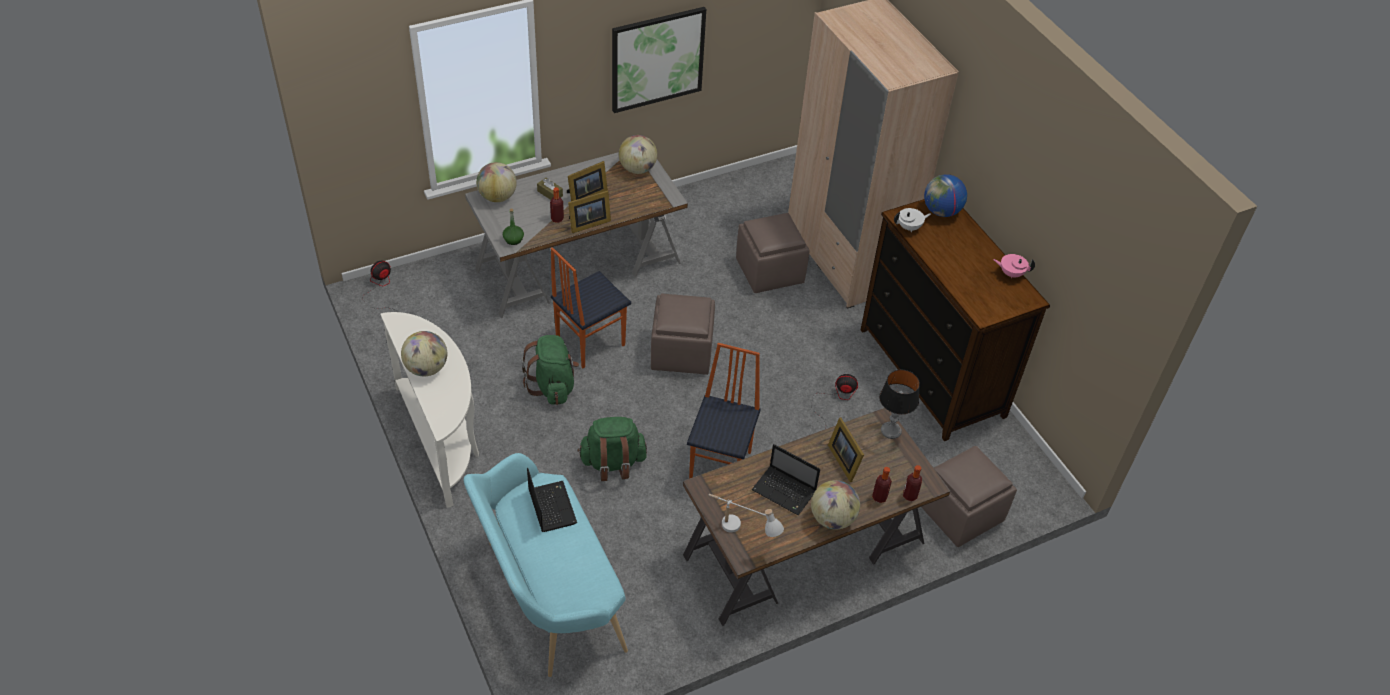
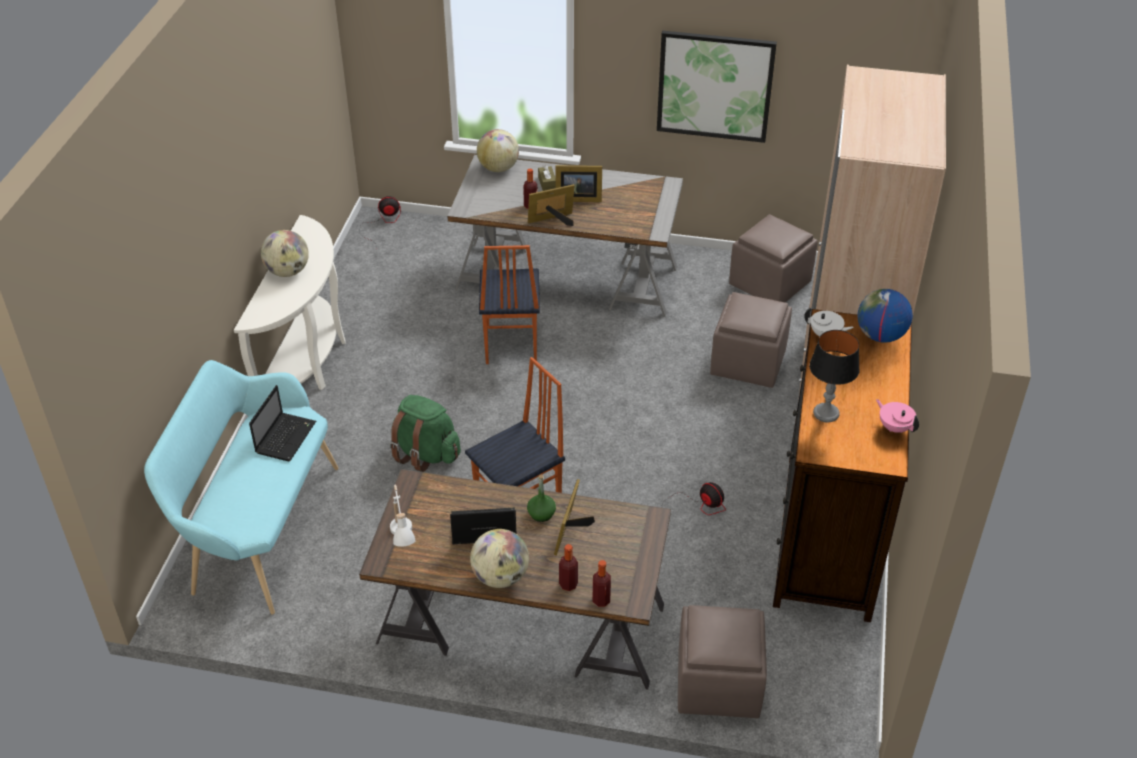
camera: 40 degrees right, 5 degrees down
green bottle [503,209,524,245] -> green bottle moved to [527,475,556,522]
green backpack [522,335,579,405] -> none
chair [551,247,631,368] -> chair turned 90 degrees counterclockwise [479,245,540,364]
picture frame [568,190,611,233] -> picture frame turned 150 degrees clockwise [528,184,575,226]
globe [619,135,657,174] -> none
brown ottoman [651,294,715,375] -> brown ottoman moved to [729,214,818,302]
laptop [752,444,820,515] -> laptop turned 105 degrees clockwise [450,508,517,544]
table lamp [879,370,920,439] -> table lamp moved to [809,330,859,422]

